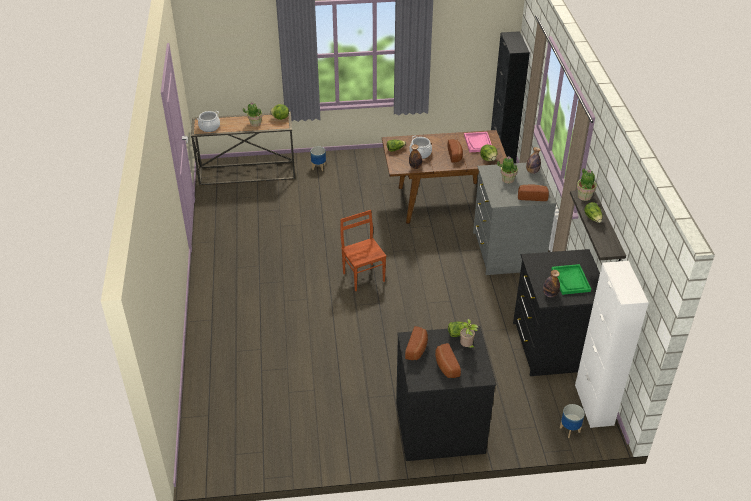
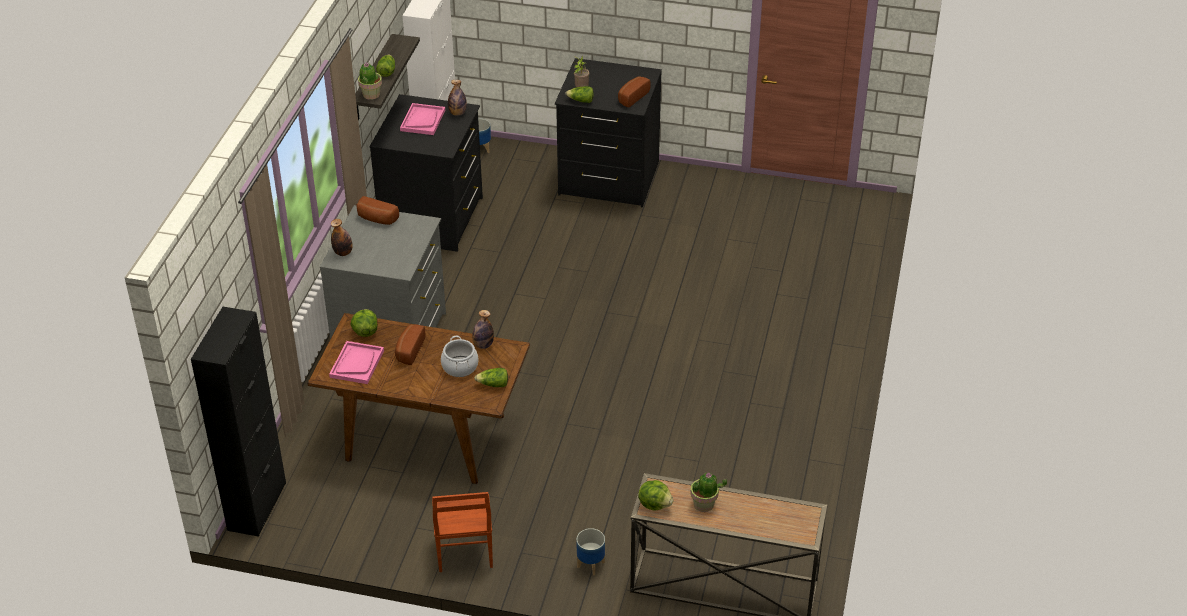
camera: 160 degrees left, 0 degrees up
cooking pot [197,111,220,132] -> none
brown chair [340,210,386,291] -> brown chair moved to [432,492,493,572]
bread [435,343,461,378] -> none
potted plant [497,156,518,184] -> none
green tray [551,264,591,295] -> pink tray [400,103,445,135]

